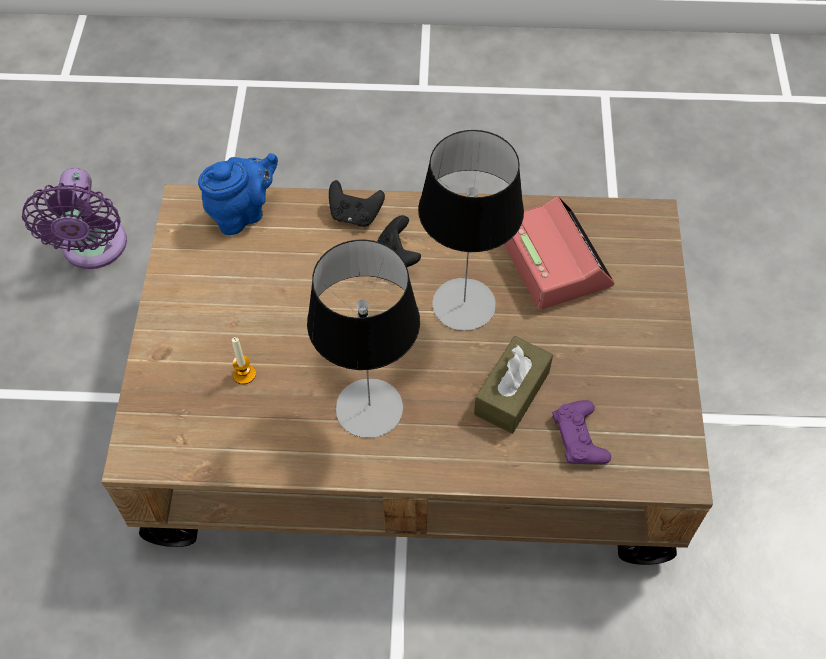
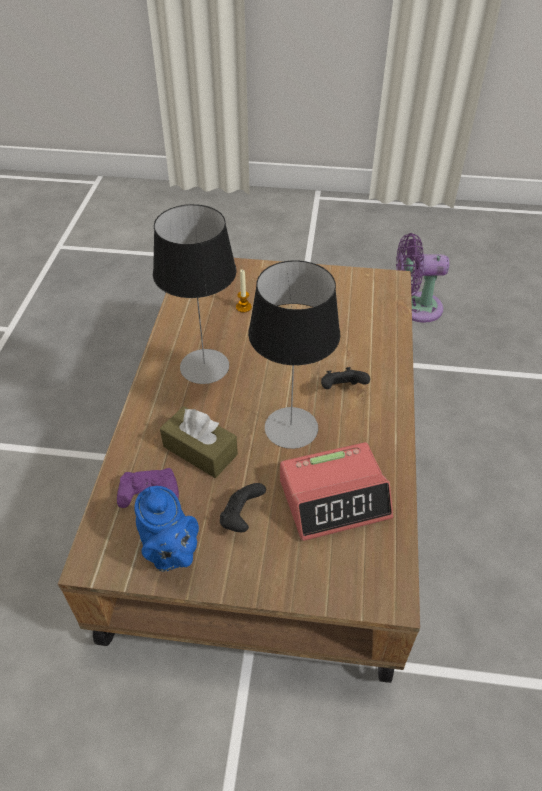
camera: 95 degrees right, 10 degrees down
blue teapot [198,153,278,235] -> blue teapot moved to [134,486,199,572]
black game controller [329,180,385,227] -> black game controller moved to [220,483,266,532]

